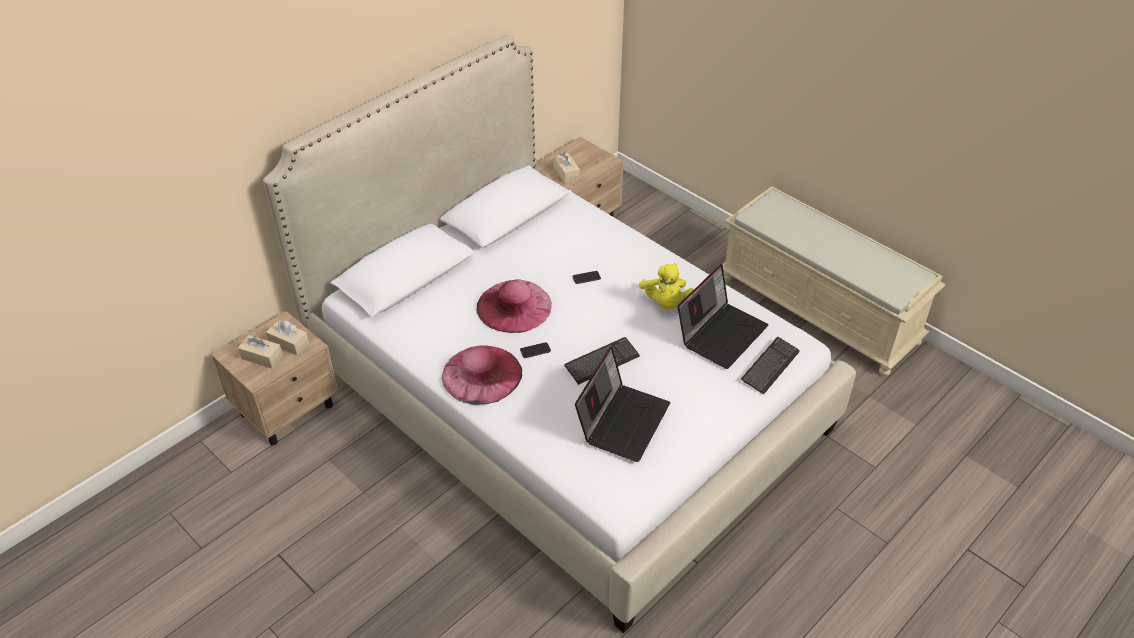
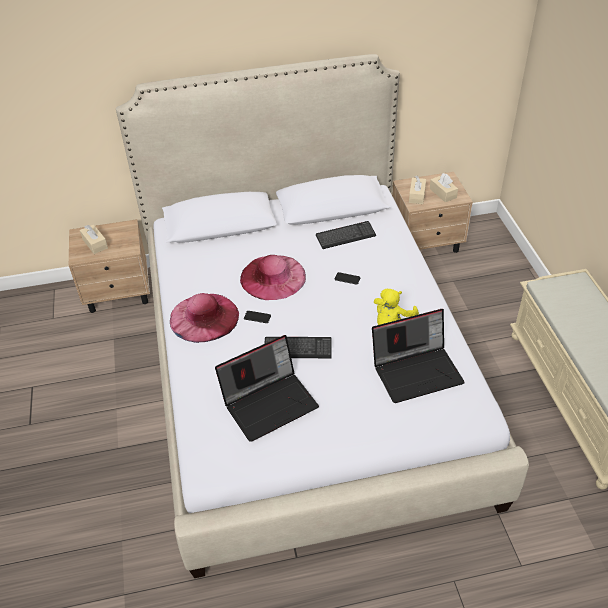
camera: 35 degrees right, 0 degrees up
beige tissue box [266,320,309,355] -> beige tissue box moved to [430,173,458,202]
keyboard [741,337,800,395] -> keyboard moved to [316,221,376,249]

